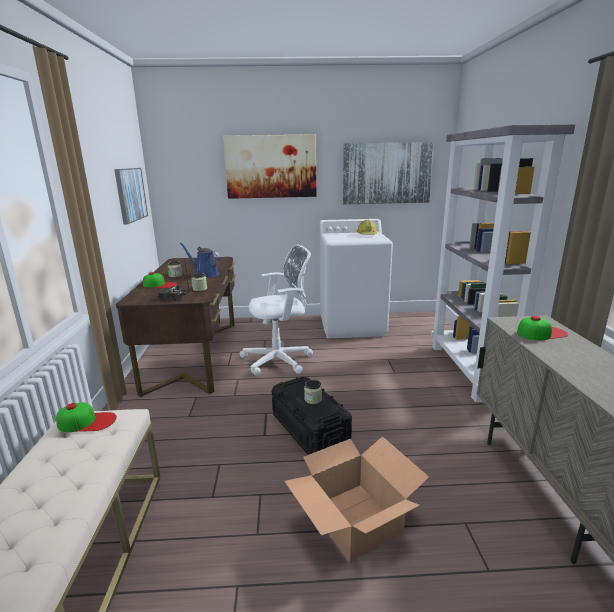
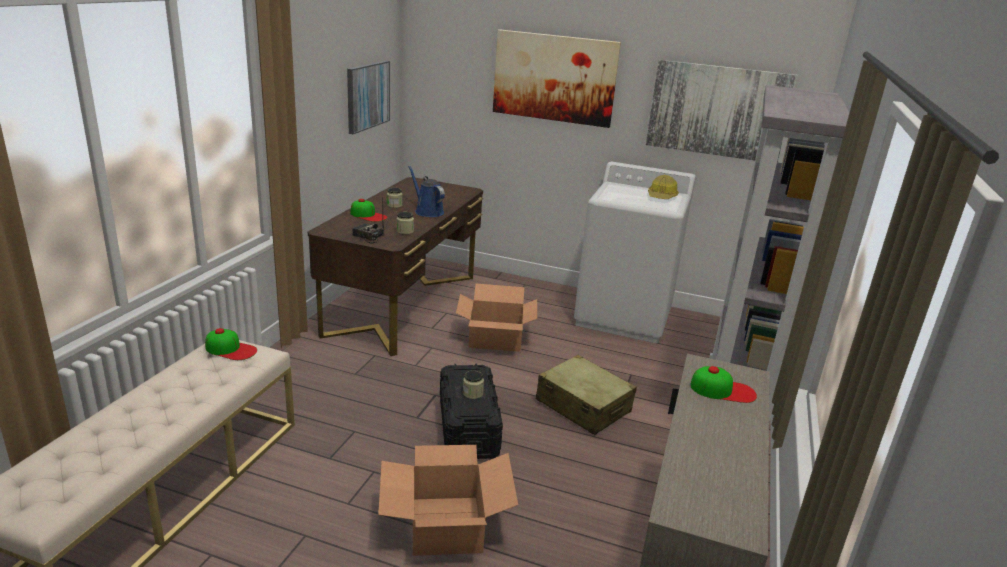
camera: 20 degrees right, 5 degrees up
white office chair [240,245,313,376] -> cardboard box [456,284,537,352]
none -> beige suitcase [536,355,637,435]

